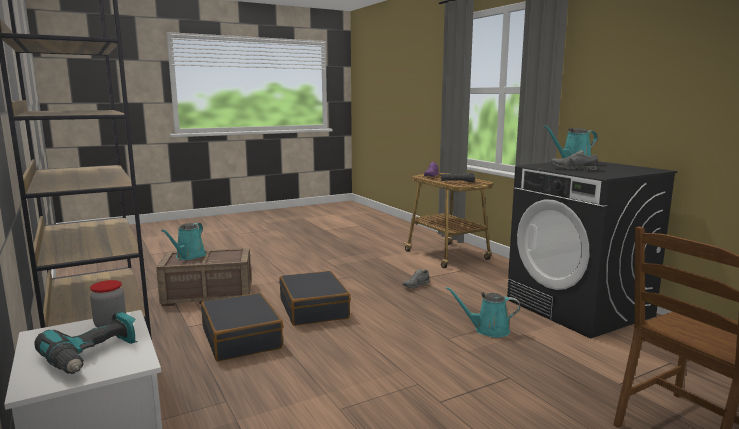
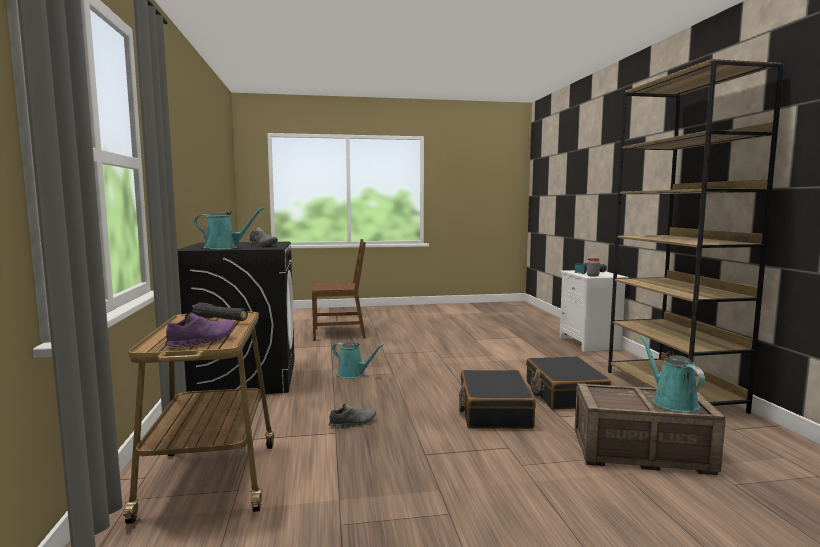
camera: 160 degrees left, 5 degrees down
turquoise watering can [161,223,206,260] -> turquoise watering can turned 45 degrees counterclockwise [640,336,705,412]

